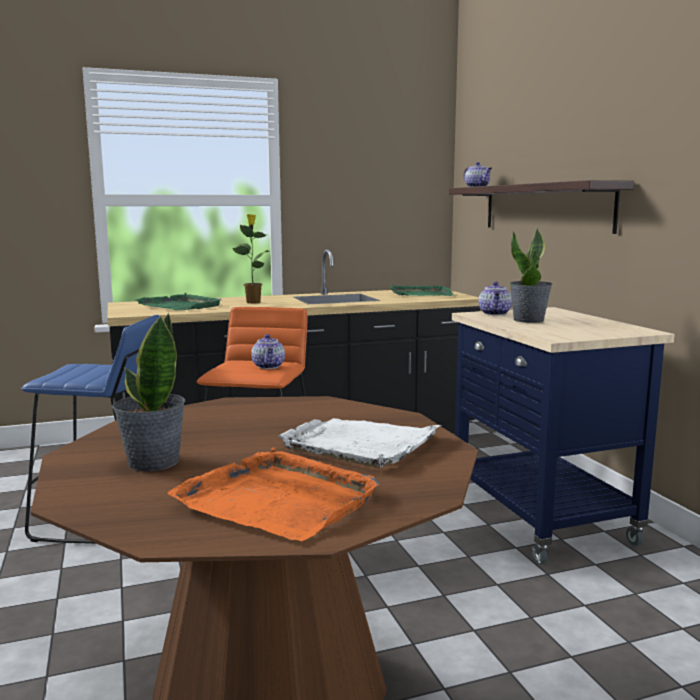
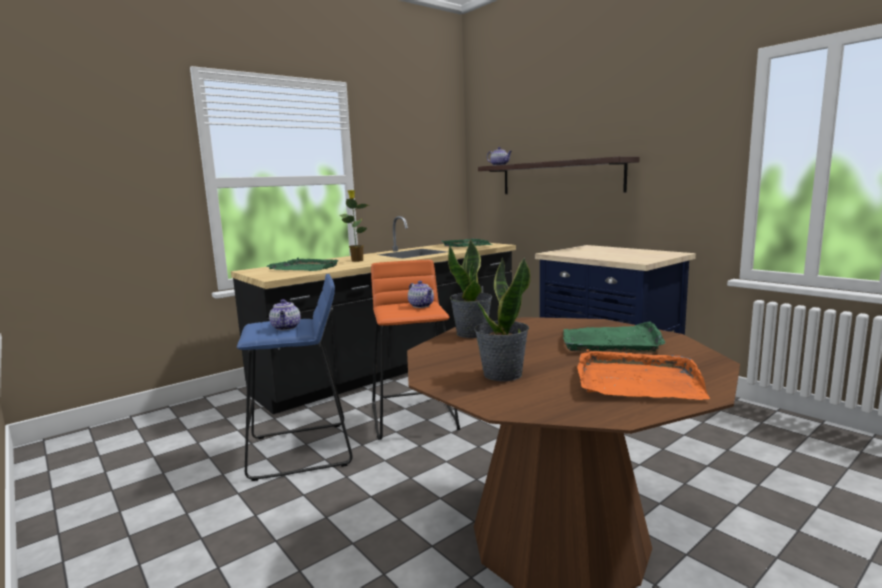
camera: 20 degrees left, 0 degrees up
white tray [278,418,441,467] -> green tray [563,322,665,353]
teapot [478,282,512,315] -> teapot moved to [269,299,301,330]
potted plant [510,228,552,323] -> potted plant moved to [448,240,492,338]

